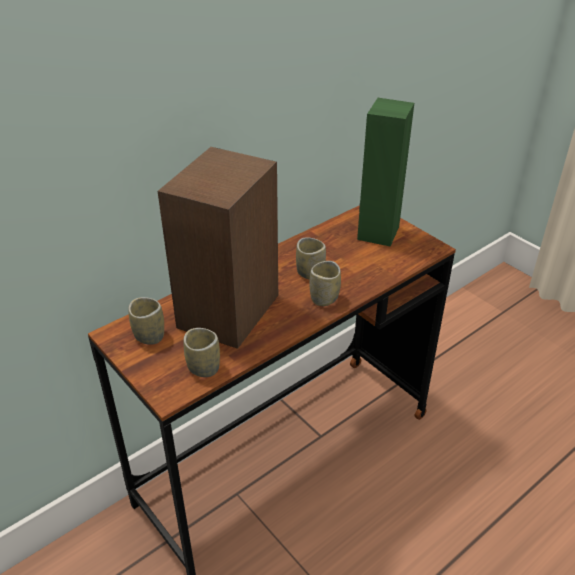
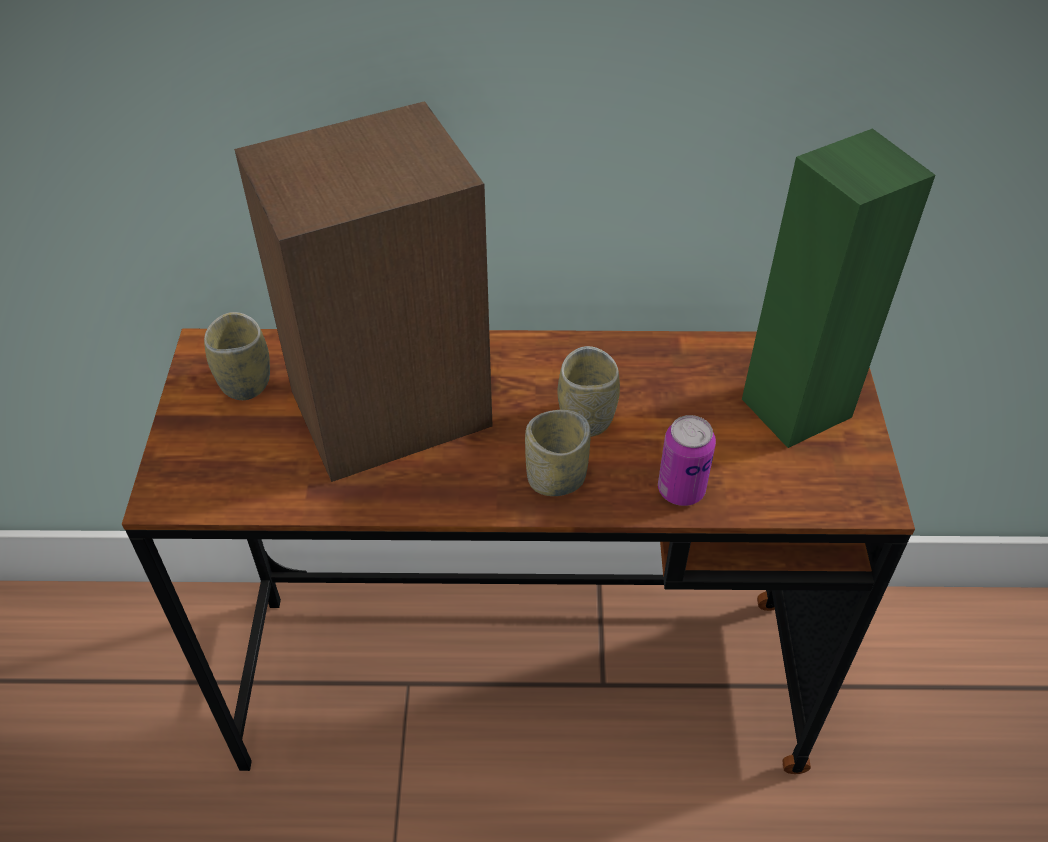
camera: 40 degrees right, 10 degrees up
cup [183,328,220,377] -> none
none -> can [658,415,716,506]

